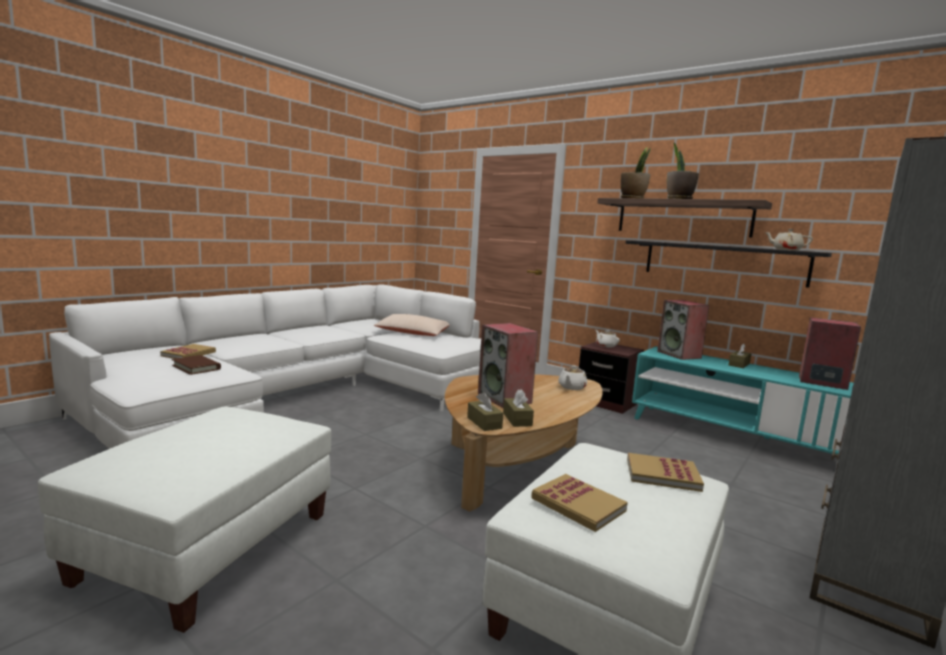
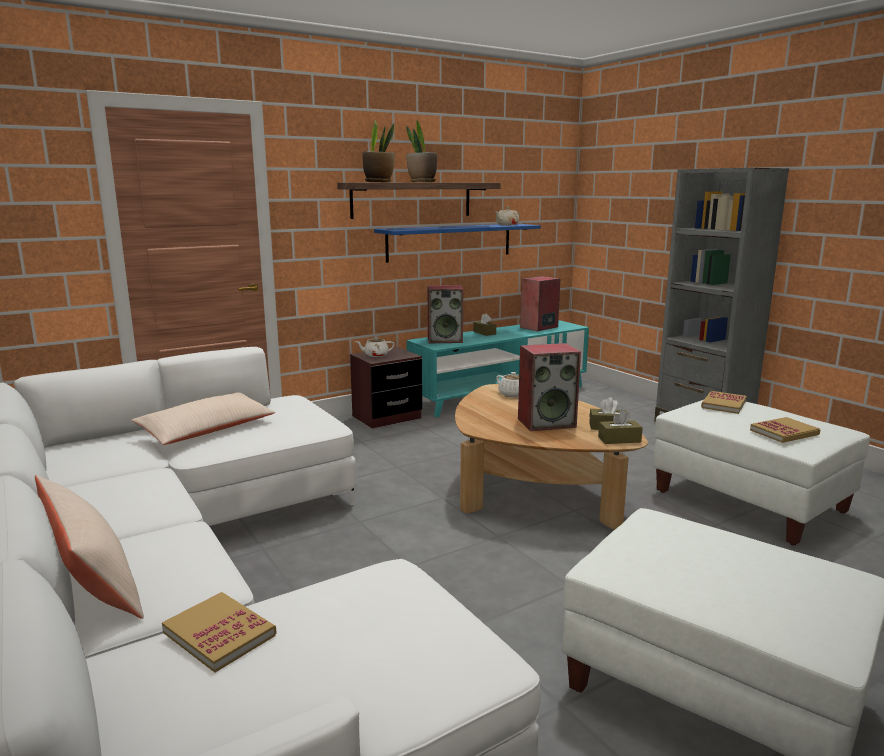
camera: 70 degrees left, 5 degrees up
brown book [172,355,221,375] -> none
black shelf [626,240,832,288] -> blue shelf [374,224,541,263]
none -> beige pillow [35,475,144,619]

